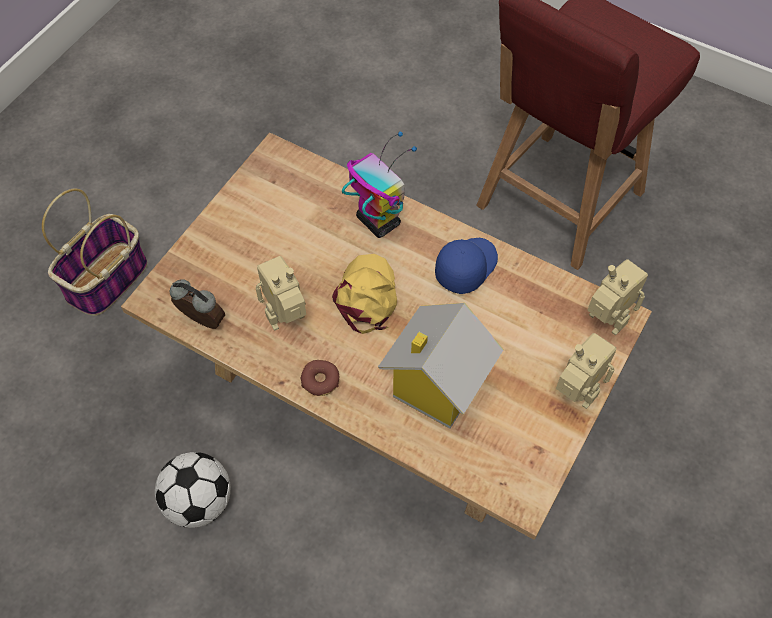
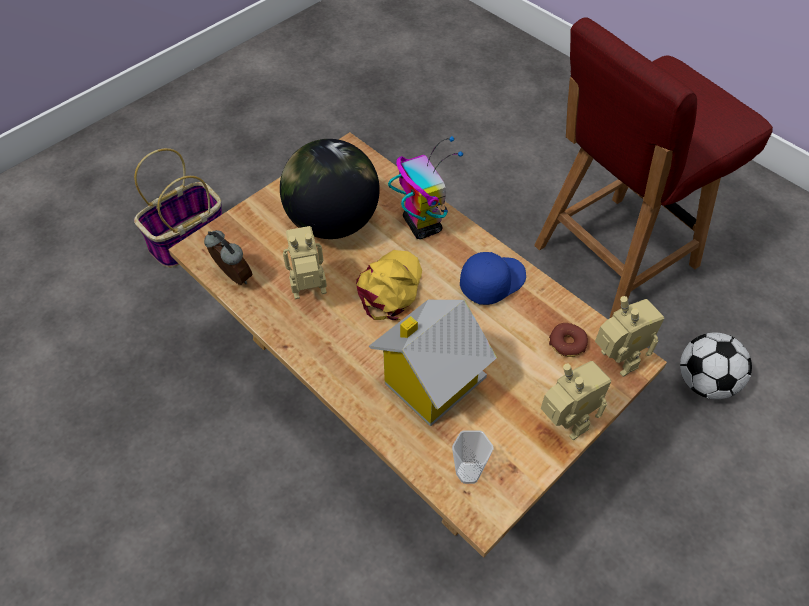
camera: 15 degrees right, 5 degrees down
football [155,452,231,528] -> football moved to [680,332,752,399]
donut [300,360,339,396] -> donut moved to [549,323,588,357]
none -> globe [280,139,380,239]
none -> cup [452,430,494,484]

